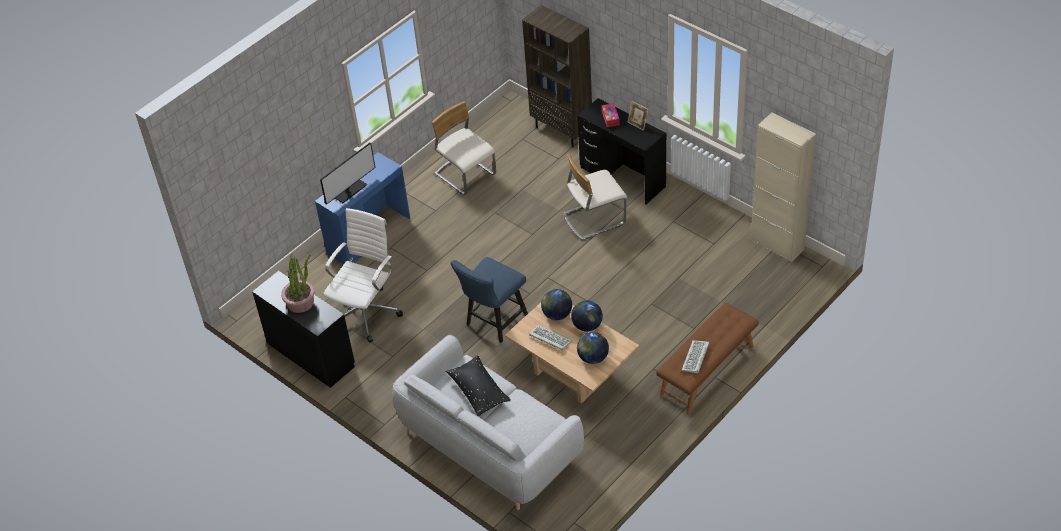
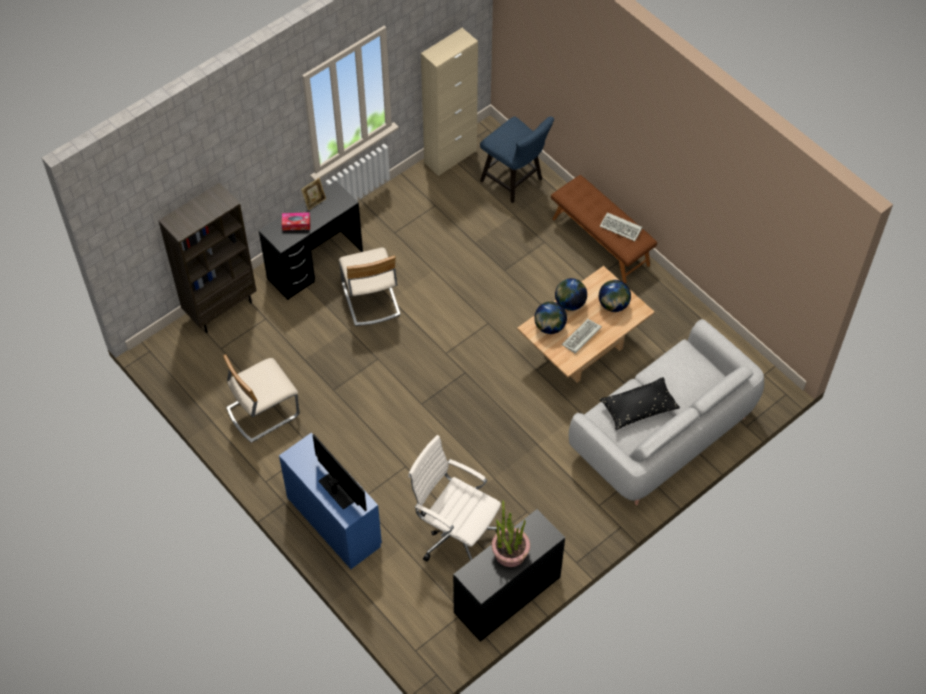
camera: 85 degrees left, 10 degrees up
blue chair [450,257,528,343] -> blue chair moved to [480,116,554,203]

